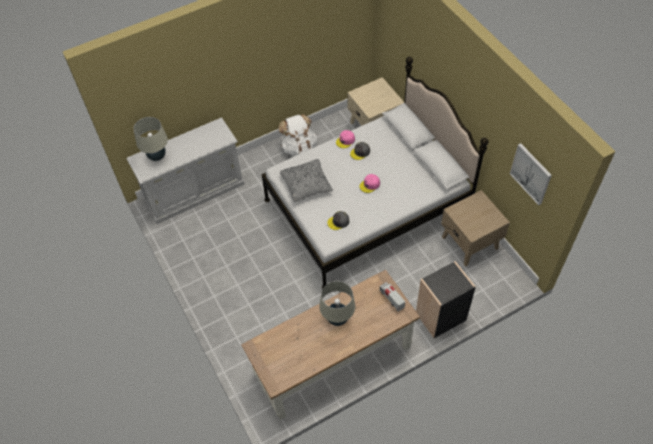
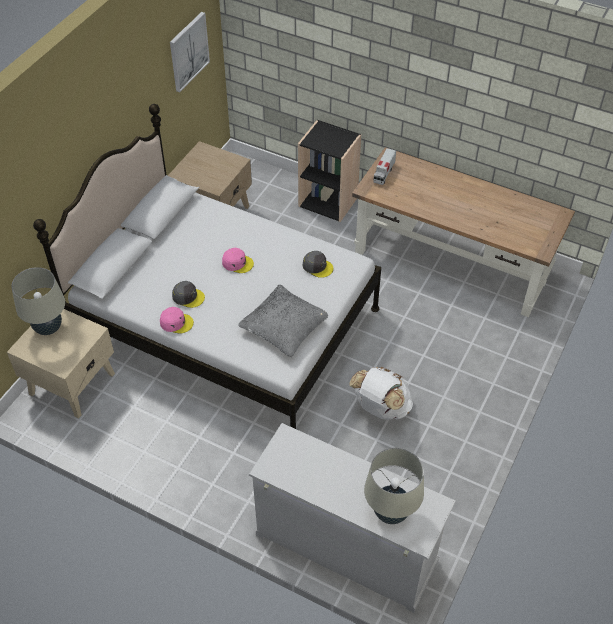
camera: 125 degrees left, 5 degrees down
white backpack [278,114,317,156] -> white backpack moved to [349,367,413,420]
beige table lamp [319,281,355,326] -> beige table lamp moved to [11,267,65,335]

